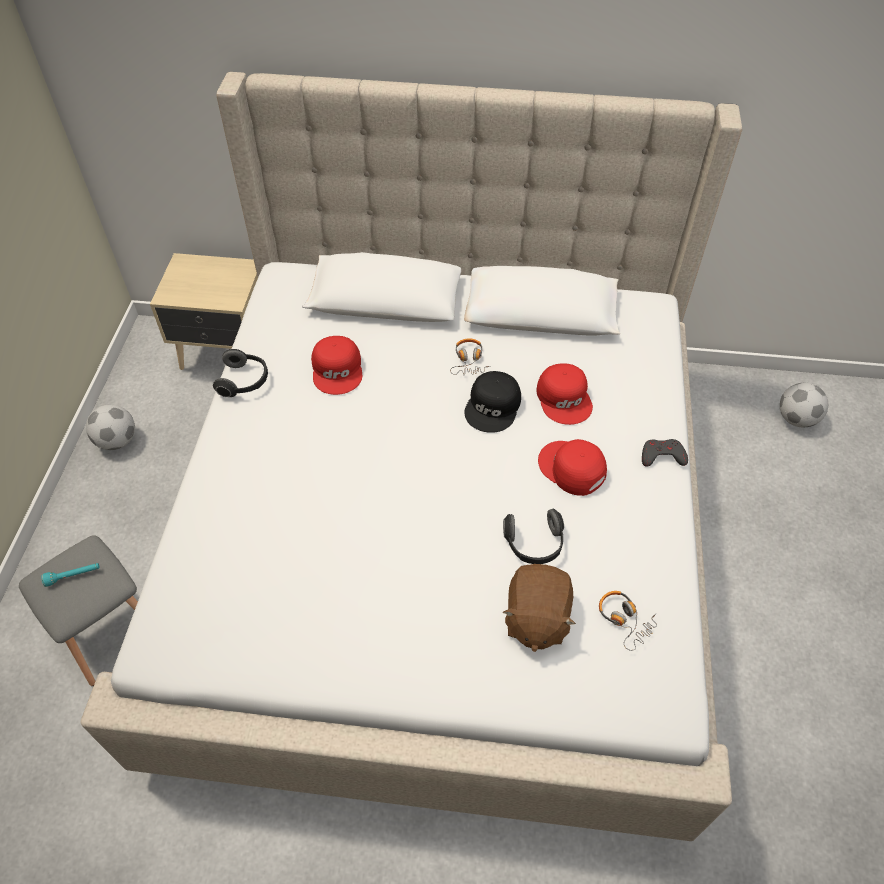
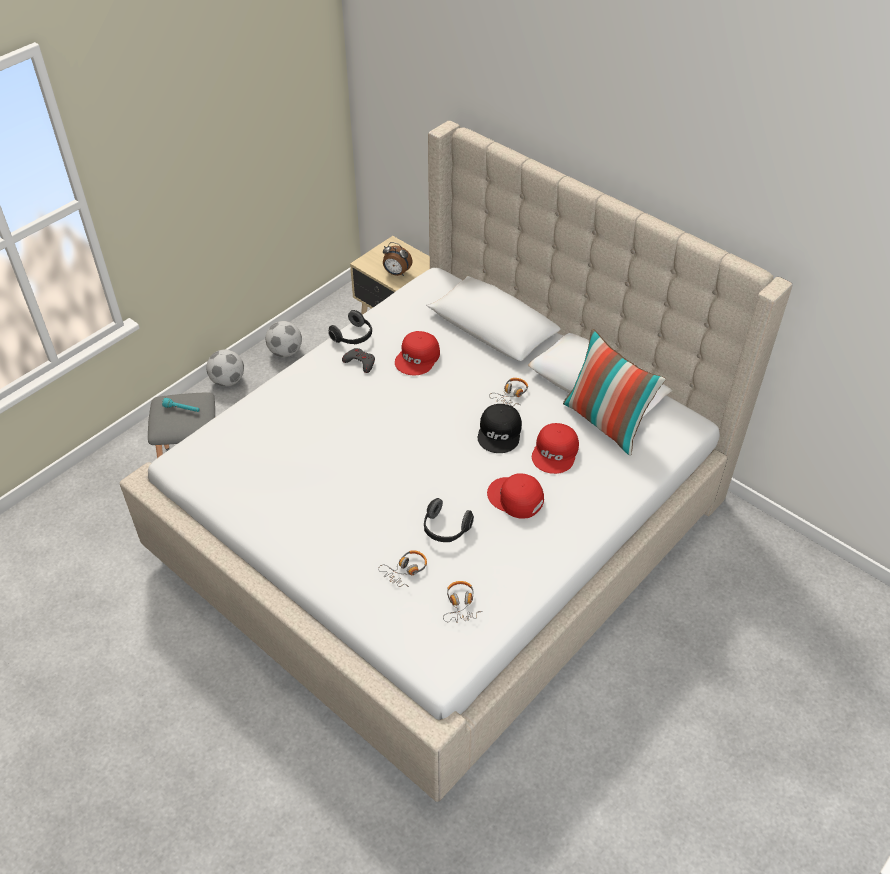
camera: 35 degrees right, 5 degrees down
black cap [464,371,521,433] -> black cap turned 45 degrees counterclockwise [478,404,522,453]
brown plush toy [503,564,576,652] -> headphones [378,550,427,587]
red cap [538,439,607,496] -> red cap turned 45 degrees counterclockwise [487,473,544,518]
grey game controller [642,439,688,467] -> grey game controller moved to [342,348,375,373]
football [780,383,828,427] -> football moved to [206,350,244,386]
none -> alarm clock [383,242,412,276]
none -> pillow [563,329,666,456]

